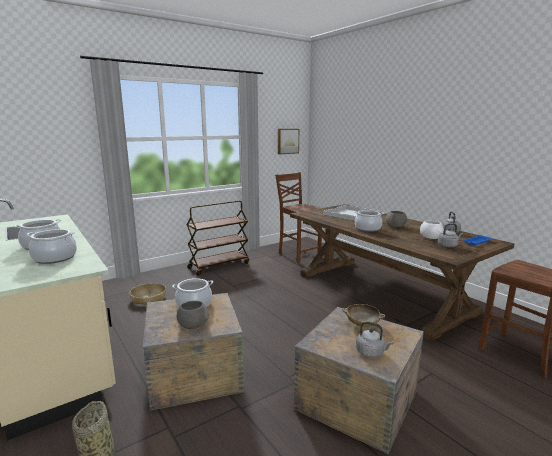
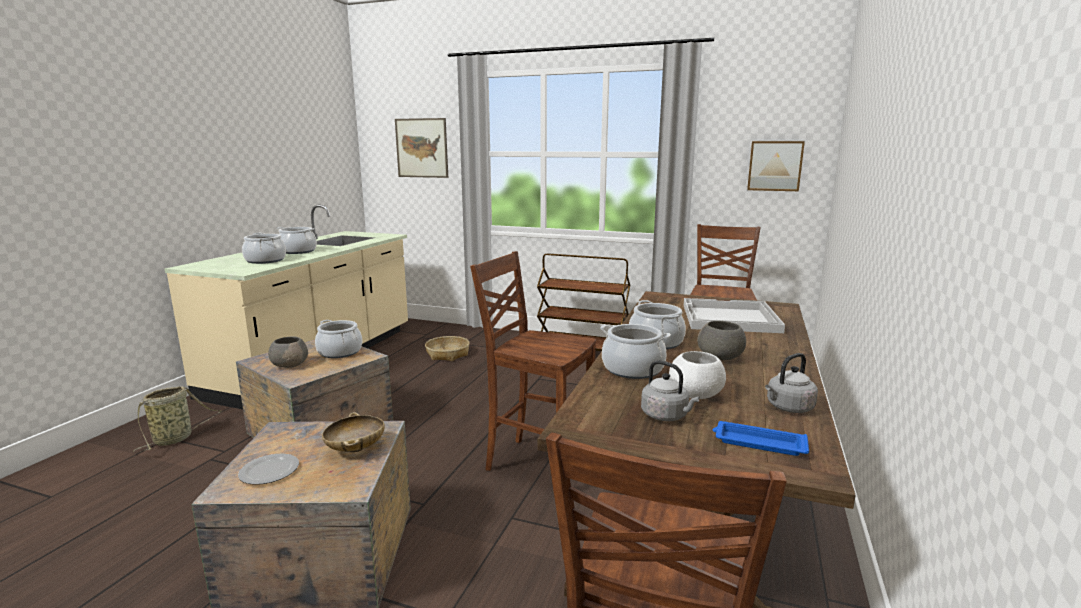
camera: 55 degrees right, 0 degrees up
grey kettle [356,321,394,358] -> plate [238,454,299,485]
none -> picture [395,118,448,178]
none -> brown chair [470,251,596,471]
none -> cooking pot [600,324,671,379]

